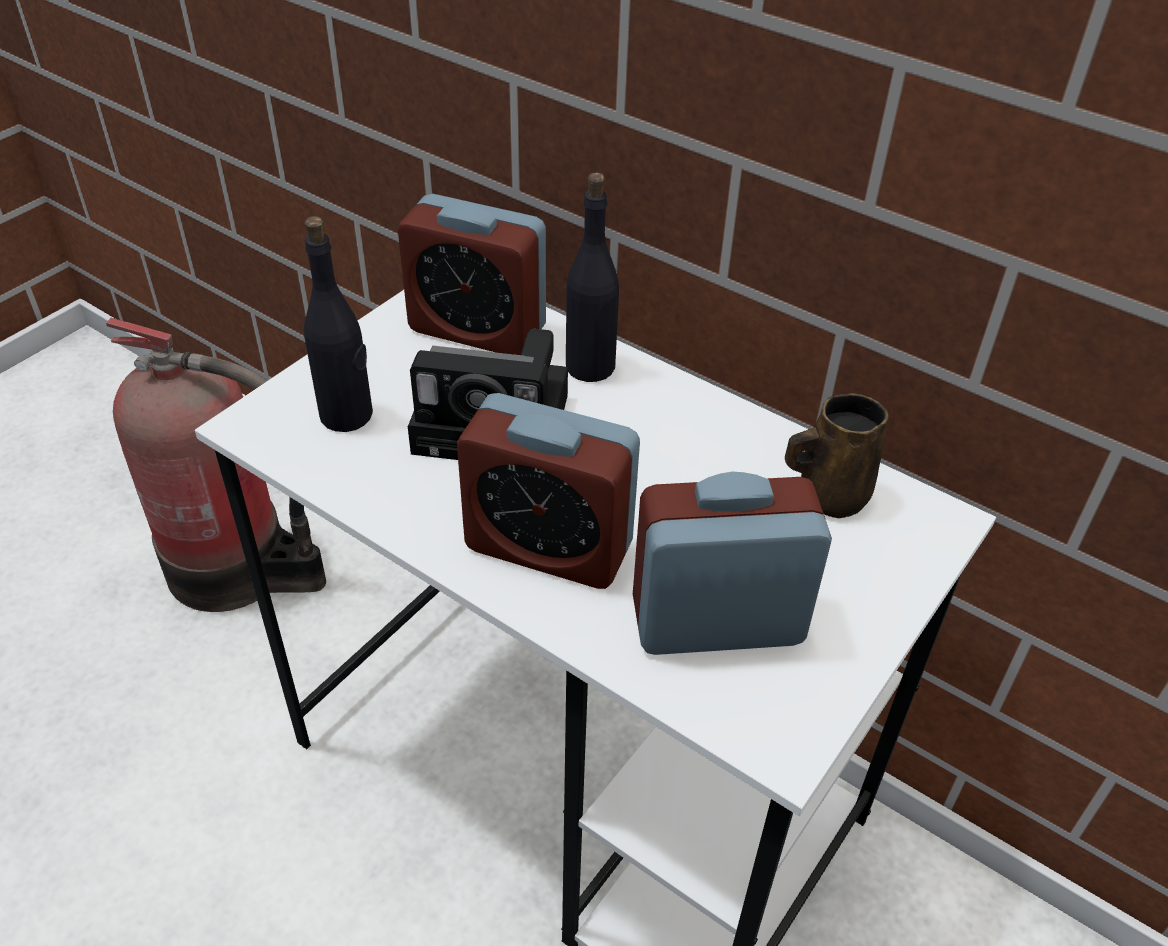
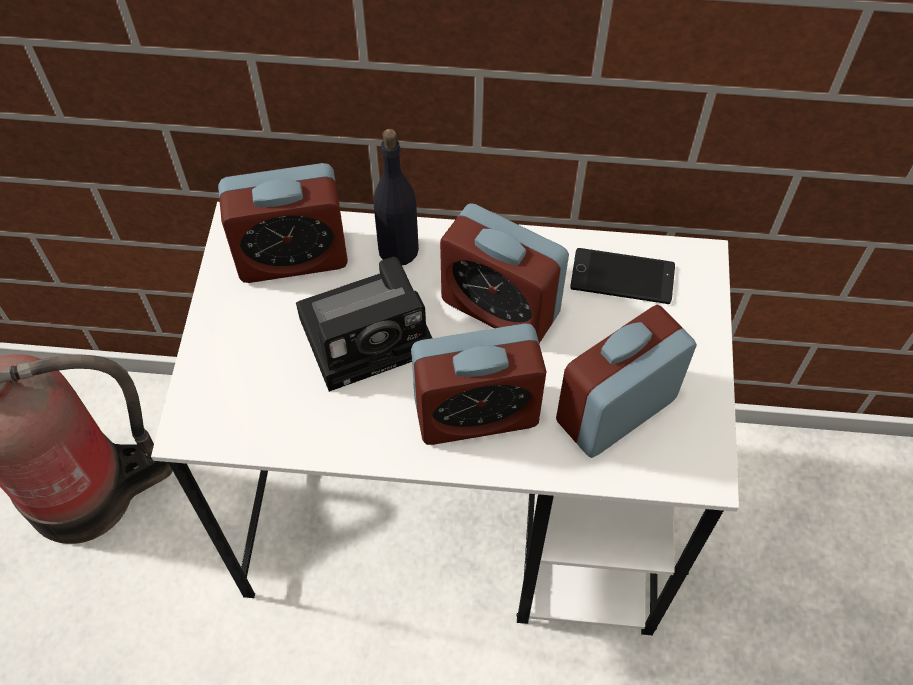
camera: 30 degrees left, 15 degrees up
black bottle [304,216,373,432] -> none
brown mug [785,393,889,518] -> phone [570,248,675,304]
none -> alarm clock [440,203,569,343]

